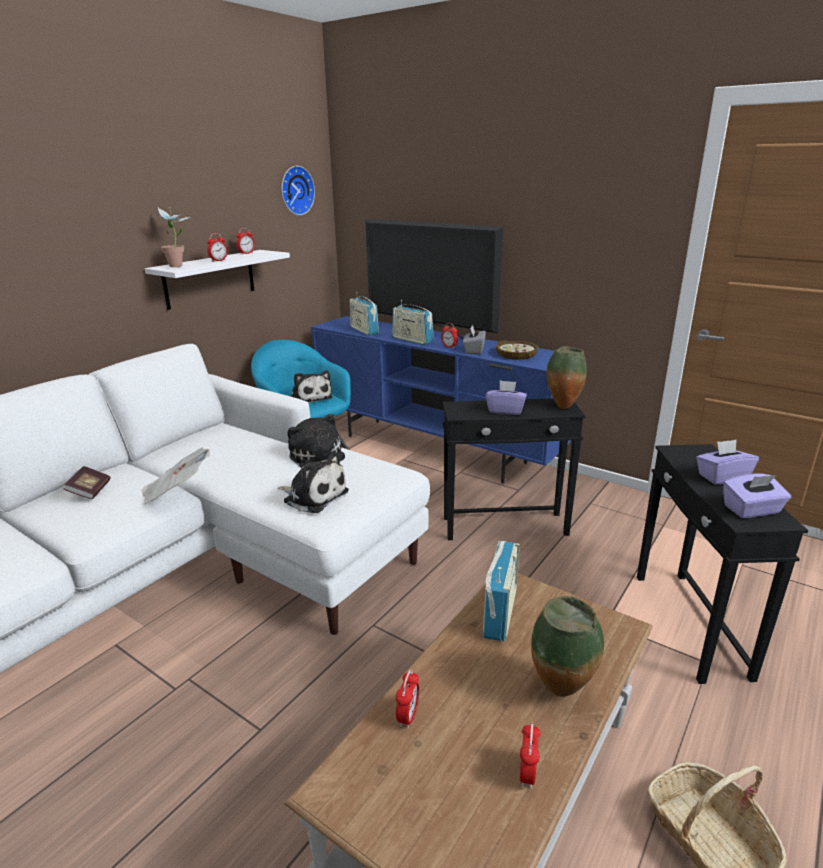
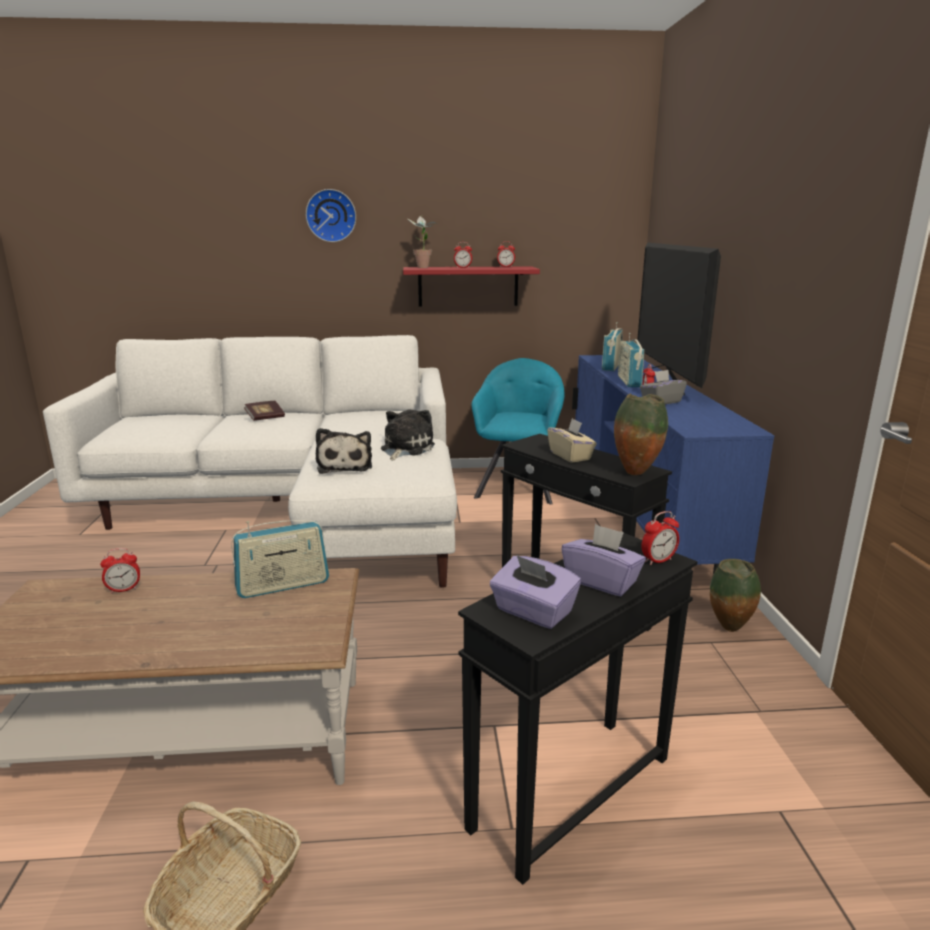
camera: 50 degrees right, 5 degrees down
newspaper [141,447,210,504] -> none
white shelf [145,250,290,310] -> red shelf [403,266,540,306]
wall clock [282,166,315,215] -> wall clock moved to [306,189,356,242]
plush toy [291,371,333,404] -> none
purple tissue box [486,380,527,415] -> beige tissue box [547,418,597,463]
bowl [496,340,539,360] -> none
alarm clock [520,722,541,789] -> alarm clock moved to [641,511,679,565]
vase [531,596,604,697] -> vase moved to [710,559,761,632]

